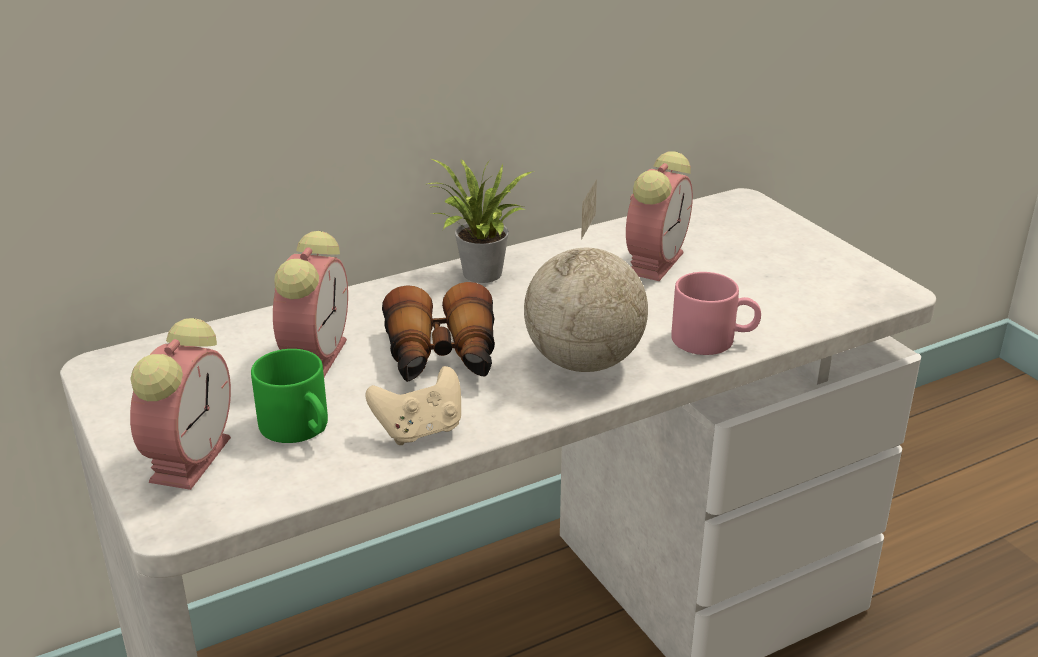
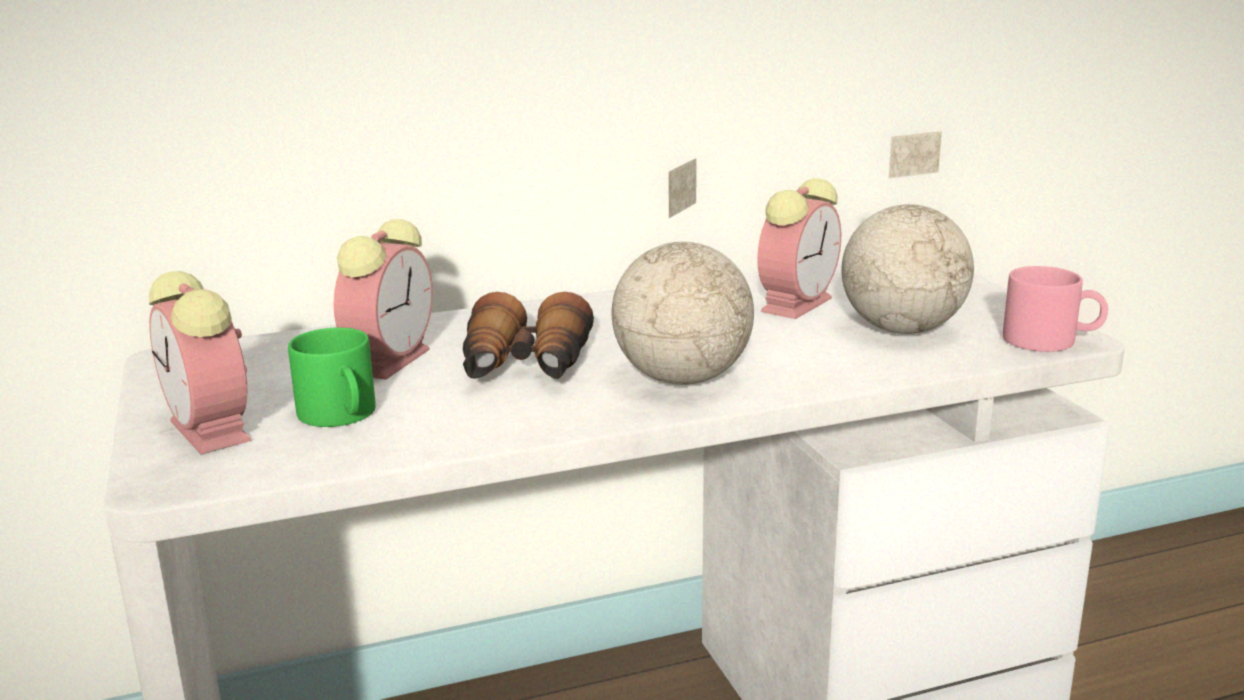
camera: 10 degrees right, 10 degrees down
alarm clock [130,318,231,490] -> alarm clock turned 120 degrees clockwise [149,271,252,455]
beige game controller [365,366,461,445] -> none
potted plant [428,158,532,283] -> none
pink mug [671,272,761,355] -> pink mug moved to [1003,266,1108,352]
none -> globe [842,131,974,334]

